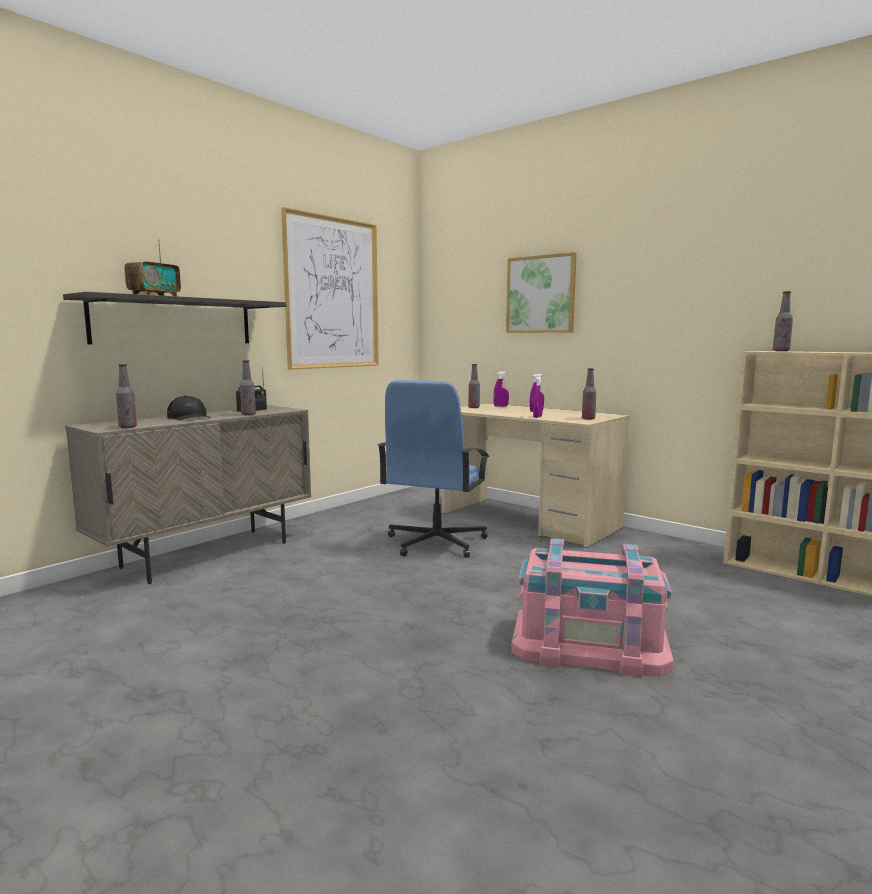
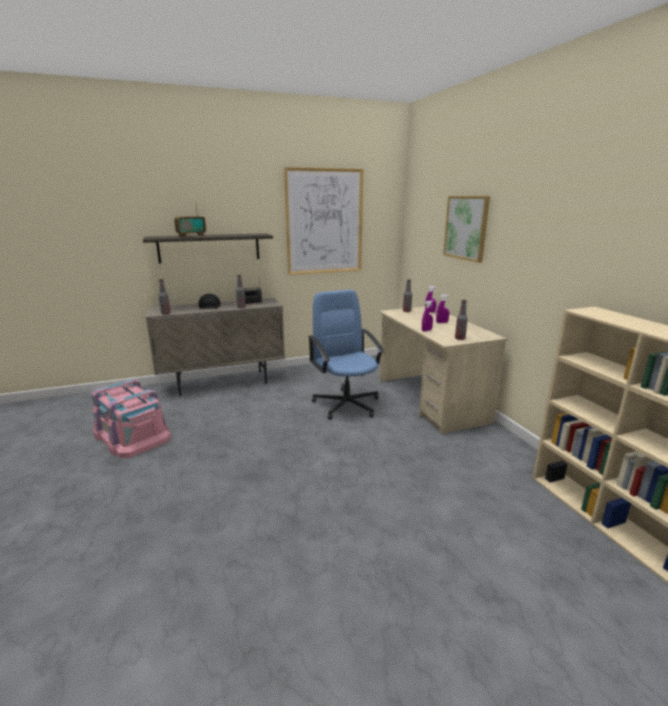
camera: 30 degrees right, 10 degrees up
blue office chair [378,380,490,558] -> blue office chair turned 105 degrees clockwise [308,289,385,420]
pink storage box [511,538,673,677] -> pink storage box moved to [92,379,171,458]
bottle [773,291,793,351] -> none

